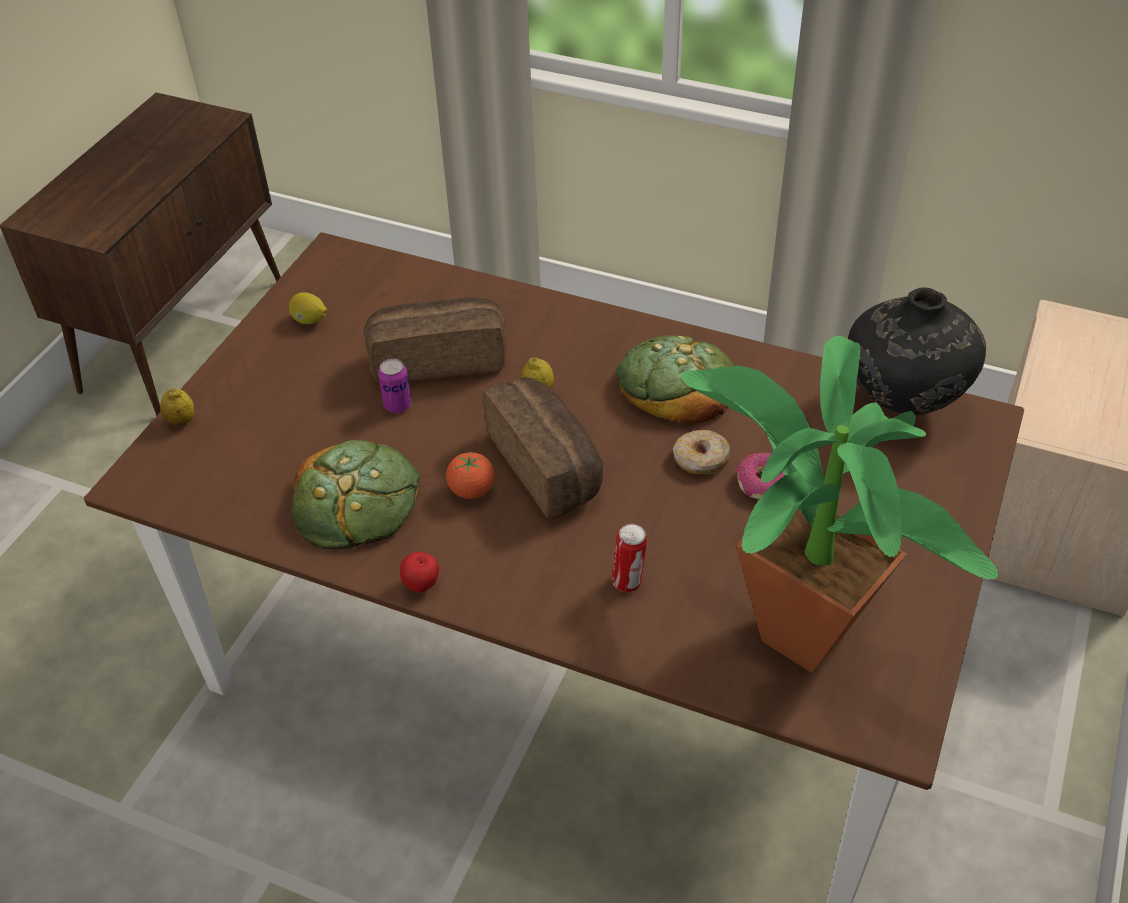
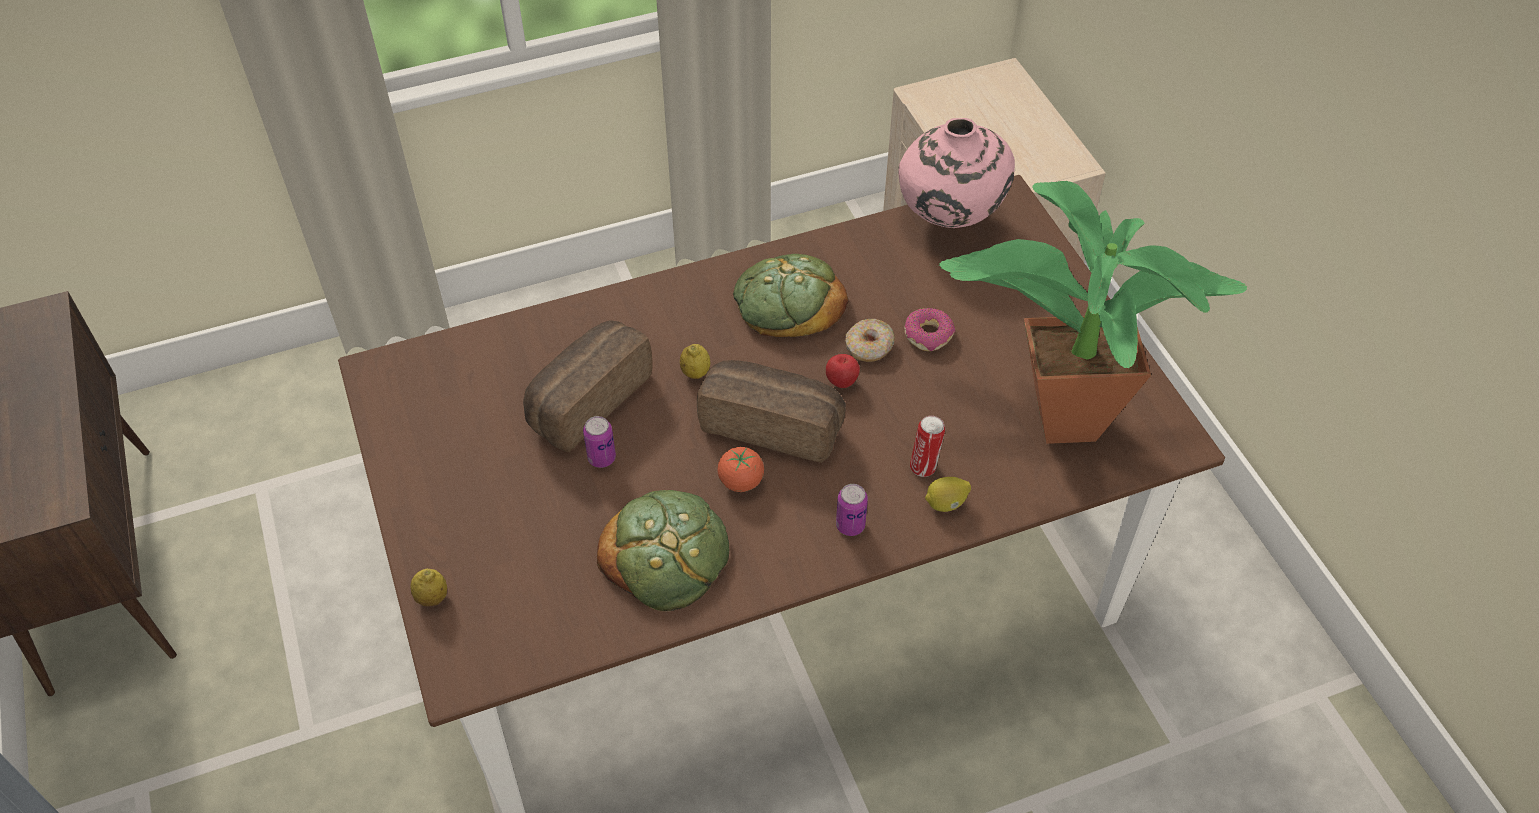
camera: 45 degrees left, 5 degrees up
lemon [289,292,327,324] -> lemon moved to [925,477,971,512]
apple [400,552,439,592] -> apple moved to [826,354,860,388]
black vase [848,287,986,415] -> pink vase [898,118,1015,228]
none -> can [836,484,868,536]

